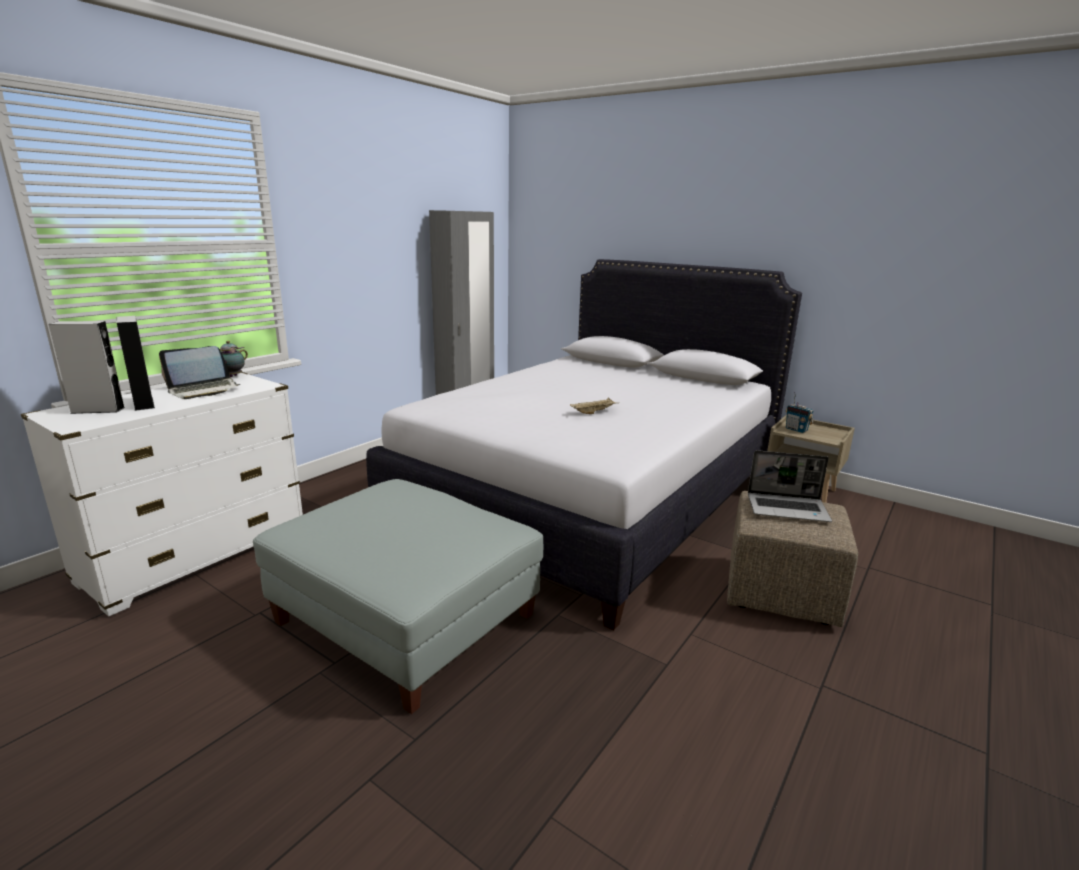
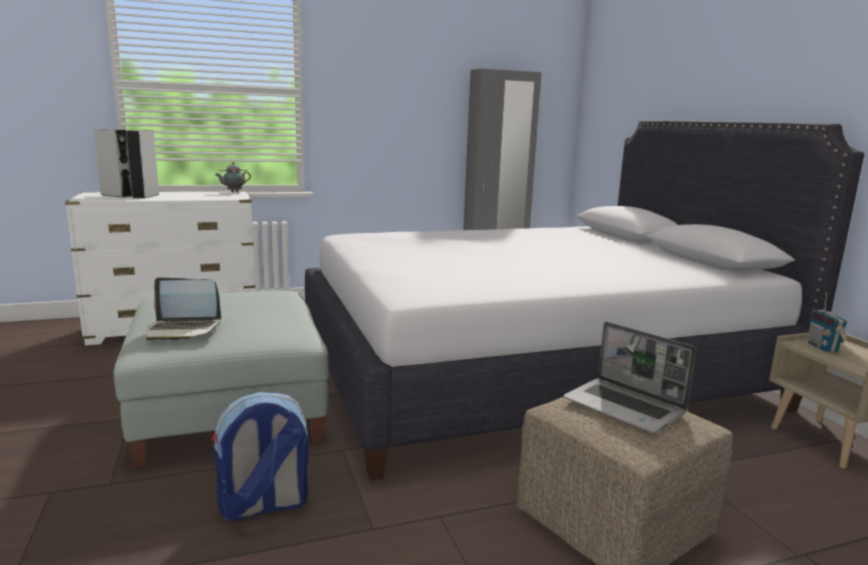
camera: 35 degrees right, 5 degrees down
laptop [159,346,241,399] -> laptop moved to [146,277,221,340]
beige tray [570,398,616,414] -> none
none -> backpack [211,392,308,521]

